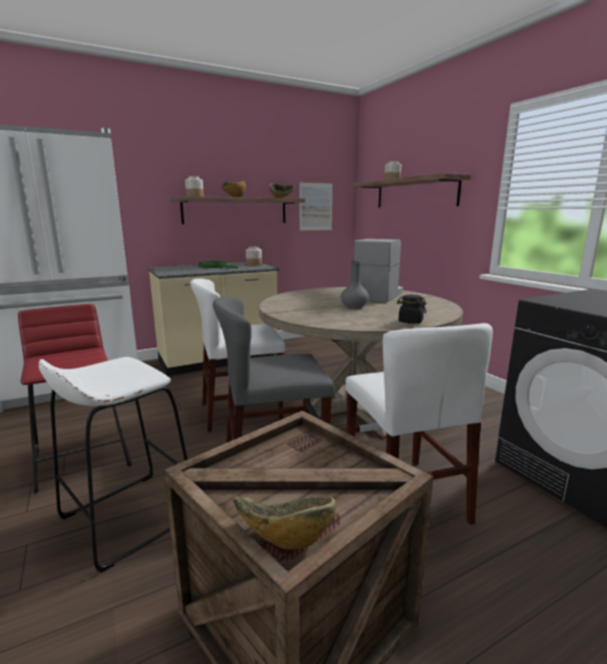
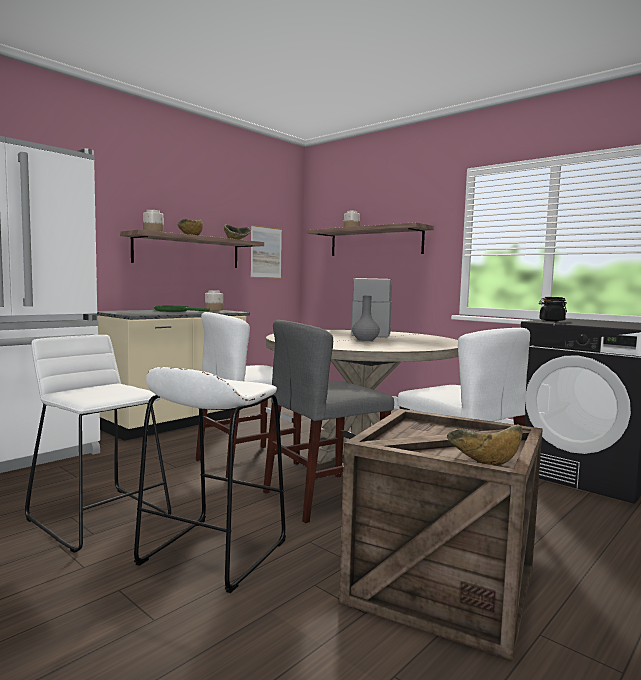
camera: 20 degrees left, 10 degrees down
red stool [18,304,132,494] -> white stool [25,335,171,553]
black jar [397,295,427,324] -> black jar moved to [539,297,567,321]

